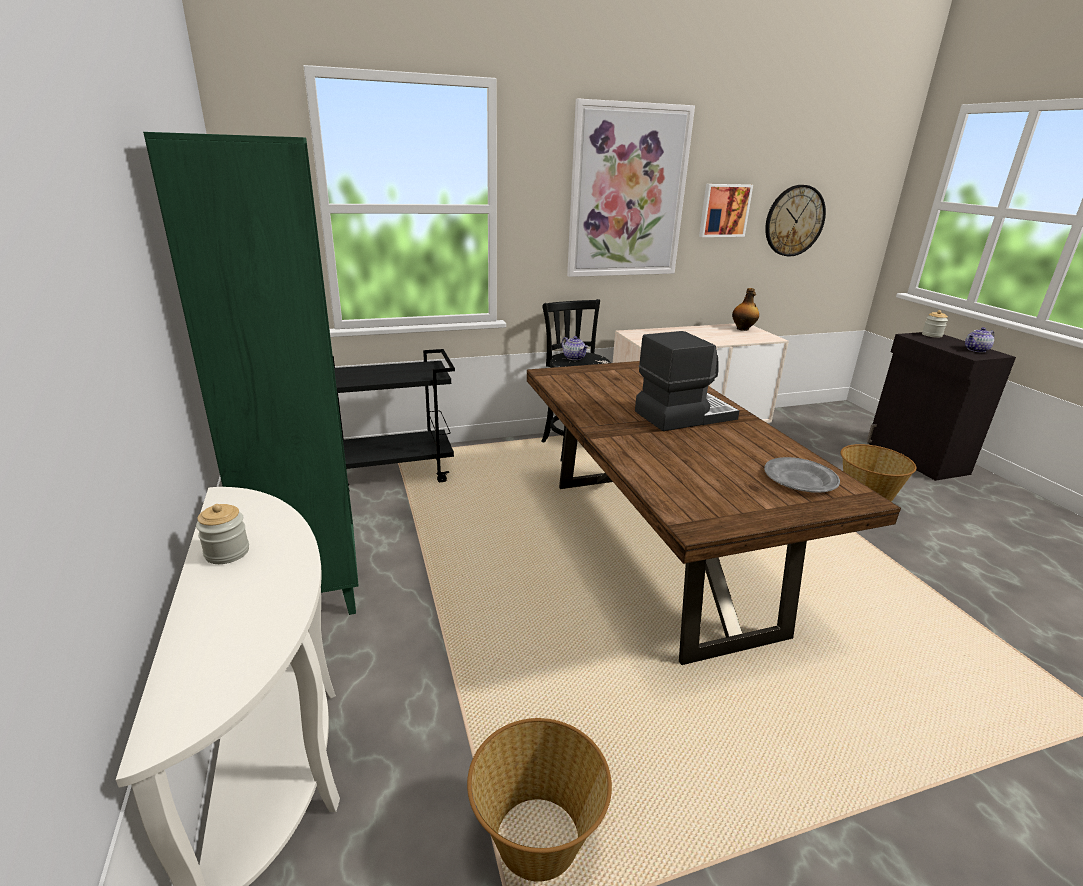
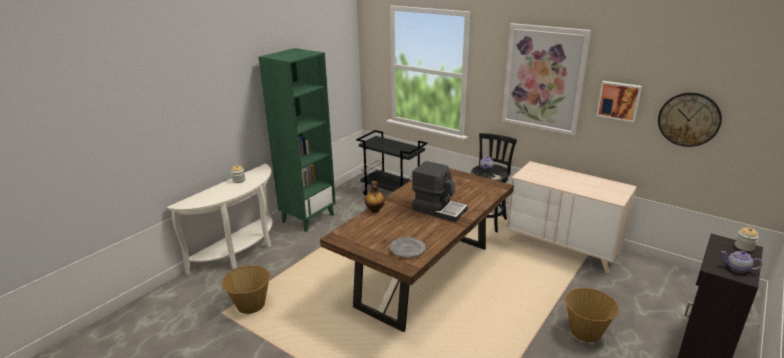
camera: 55 degrees right, 0 degrees up
bottle [732,288,759,331] -> bottle moved to [365,181,385,213]

